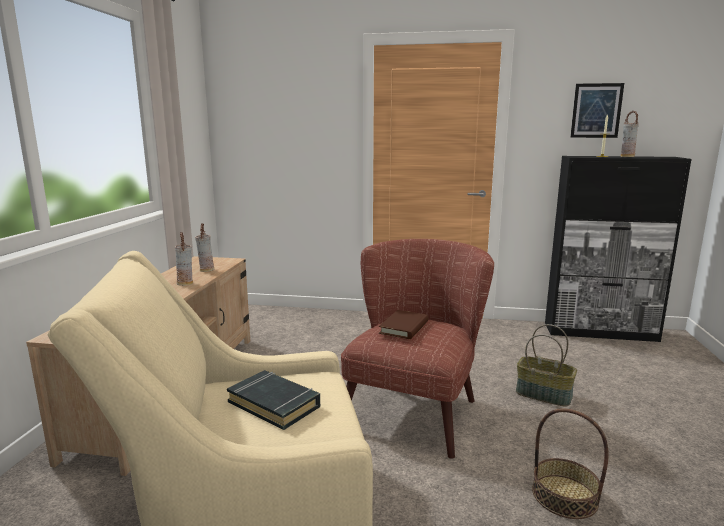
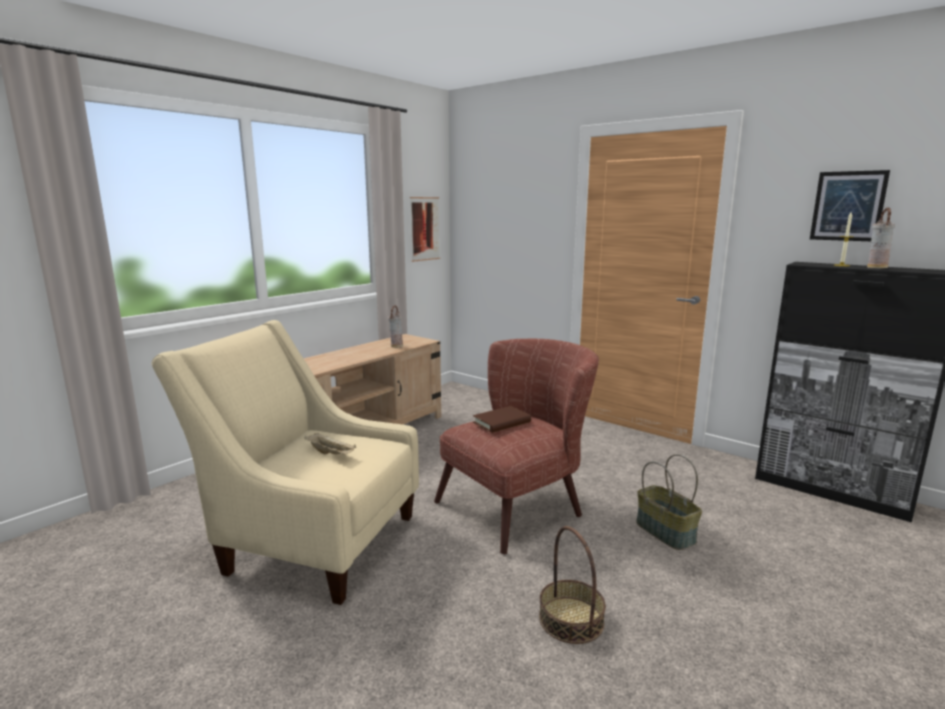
camera: 30 degrees right, 0 degrees up
vase [175,232,193,286] -> none
black book [227,370,320,430] -> beige tray [304,433,356,455]
none -> picture [410,197,440,262]

